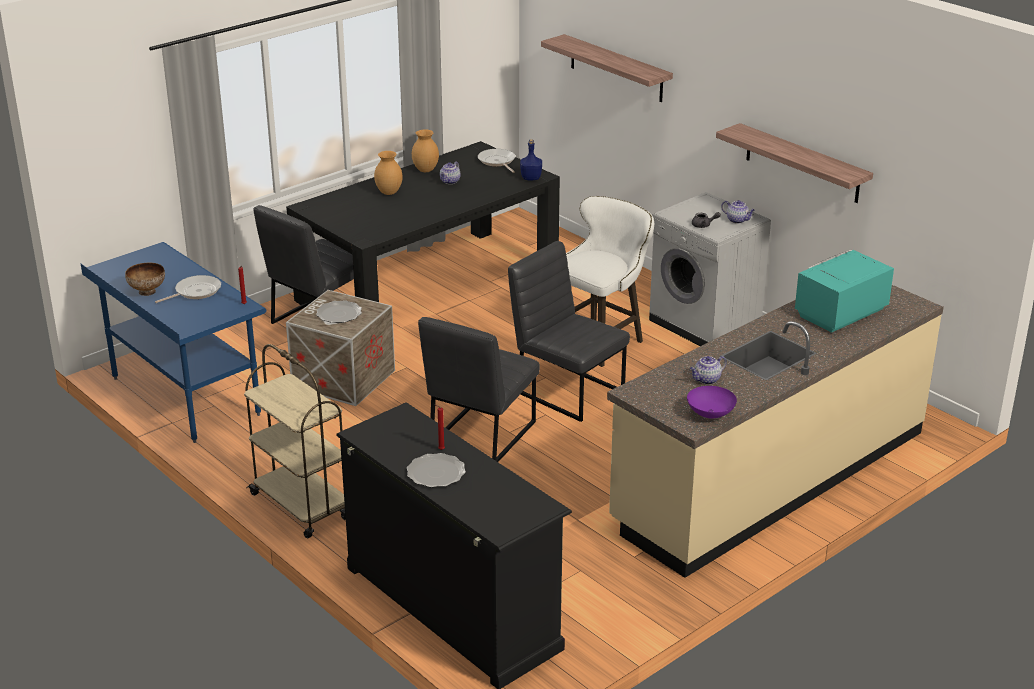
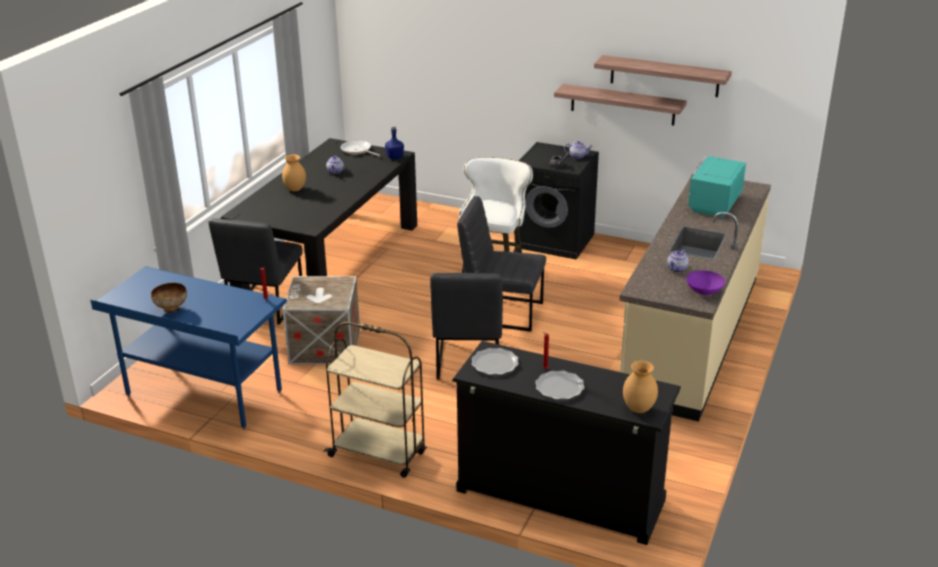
camera: 25 degrees left, 0 degrees up
frying pan [155,275,221,303] -> none
plate [316,300,362,323] -> plate moved to [472,348,519,375]
brown vase [412,129,439,172] -> brown vase moved to [623,361,658,413]
shelf [541,34,673,102] -> shelf moved to [594,55,732,97]
white washing machine [649,192,771,346] -> black washing machine [515,142,599,259]

